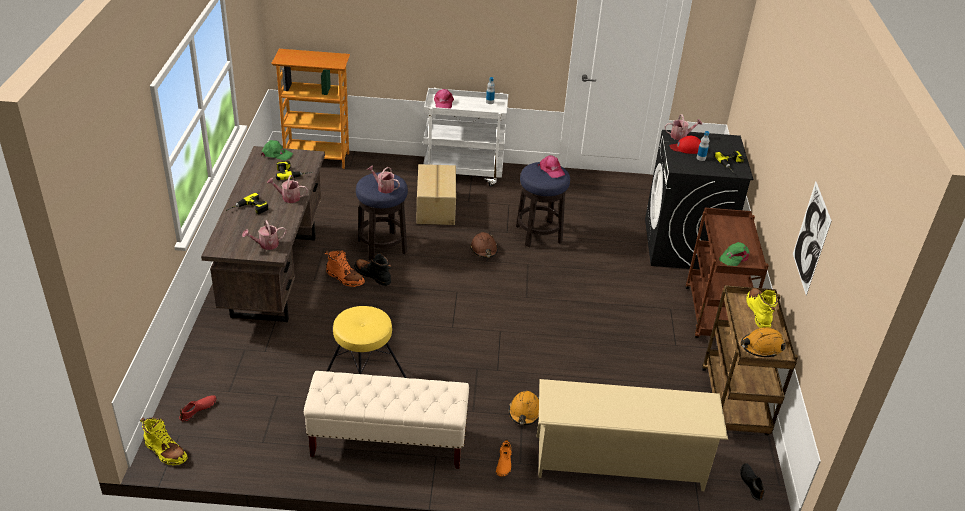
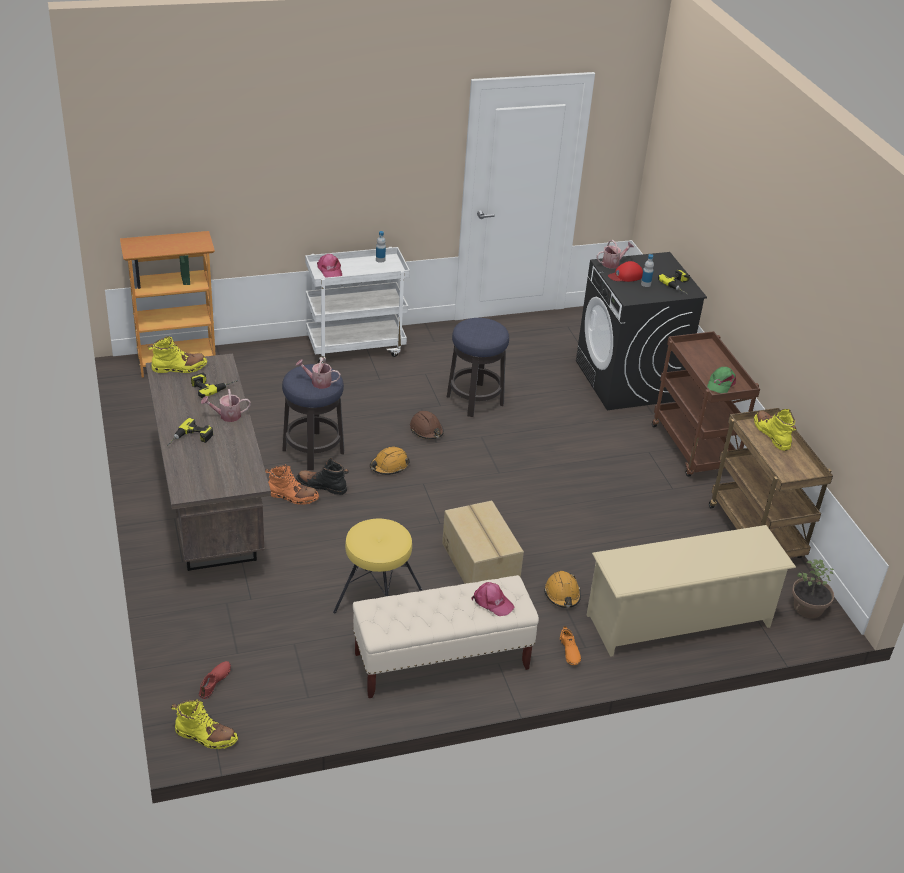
camera: 20 degrees left, 0 degrees up
watering can [242,220,286,250] -> none
green cap [261,140,293,161] -> yellow boot [148,336,207,373]
cardboard box [416,164,456,225] -> cardboard box moved to [442,500,524,584]
pink cap [538,155,565,178] -> pink cap moved to [472,582,515,616]
black shoe [740,463,765,501] -> potted plant [792,559,834,619]
orange hard hat [741,327,786,357] -> orange hard hat moved to [370,447,410,475]
picture [793,181,832,296] -> none

